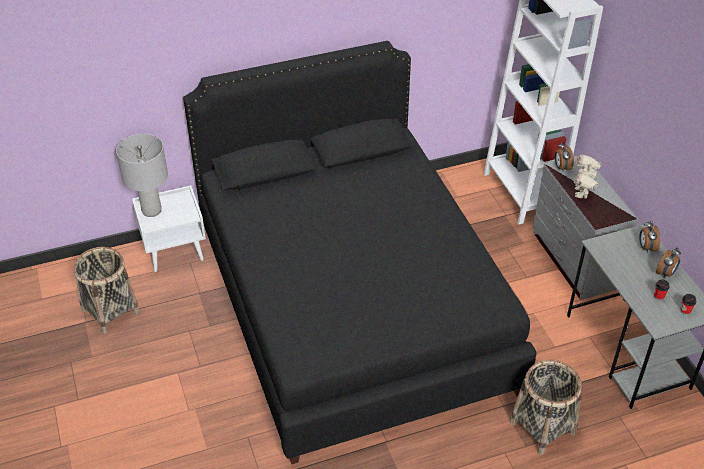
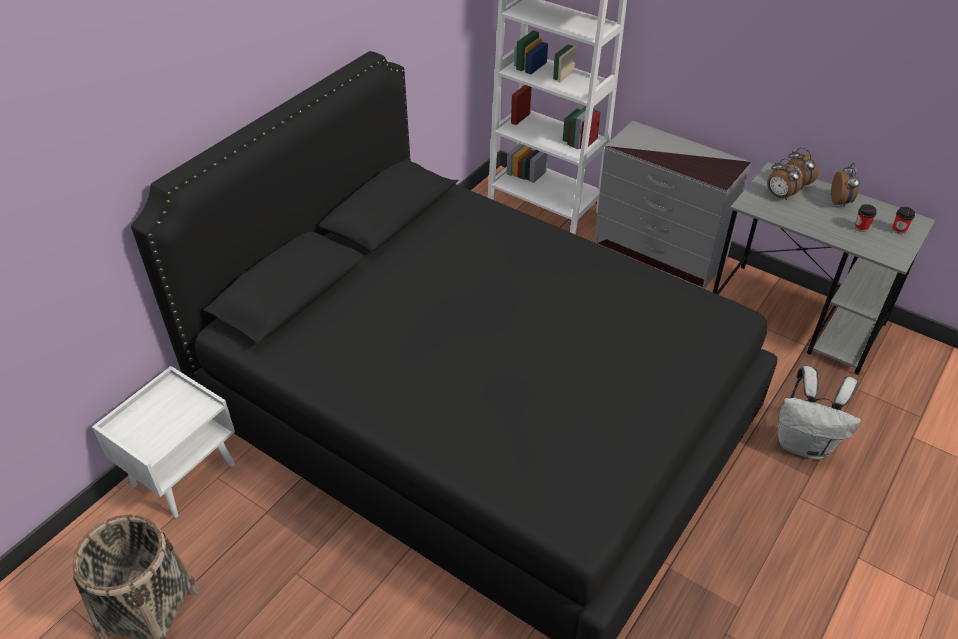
camera: 35 degrees left, 0 degrees up
grey table lamp [116,134,168,217] -> none
basket [510,360,582,455] -> white backpack [778,366,861,460]
alarm clock [555,142,574,171] -> alarm clock moved to [767,158,803,200]
toy robot [574,155,602,198] -> none

